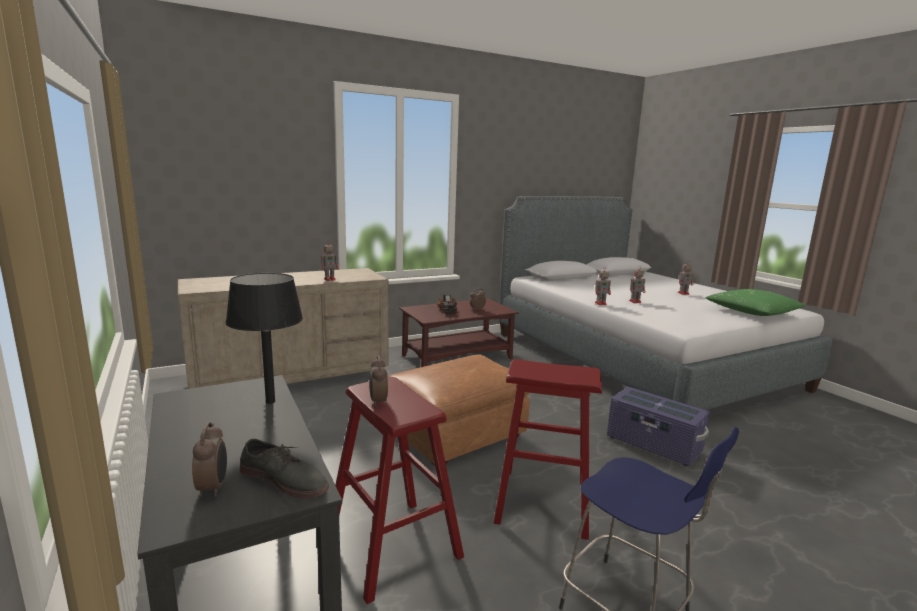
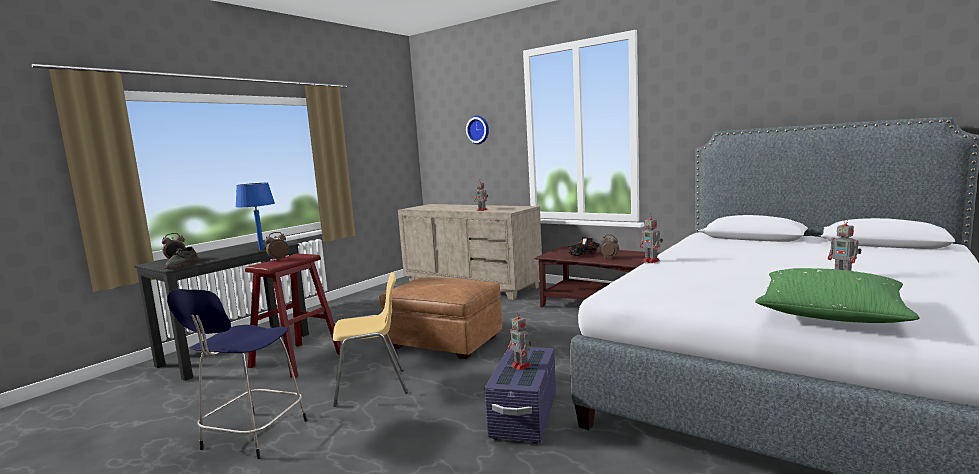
camera: 65 degrees right, 5 degrees down
black table lamp [225,273,303,404] -> blue table lamp [236,183,275,250]
red stool [494,359,602,540] -> yellow chair [333,272,408,407]
toy robot [629,267,645,303] -> toy robot moved to [508,312,532,370]
none -> wall clock [466,116,489,144]

